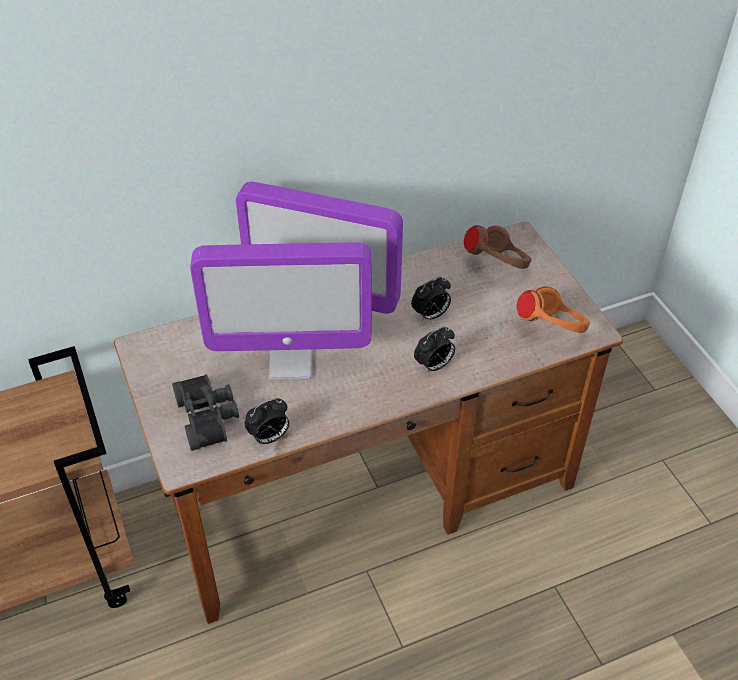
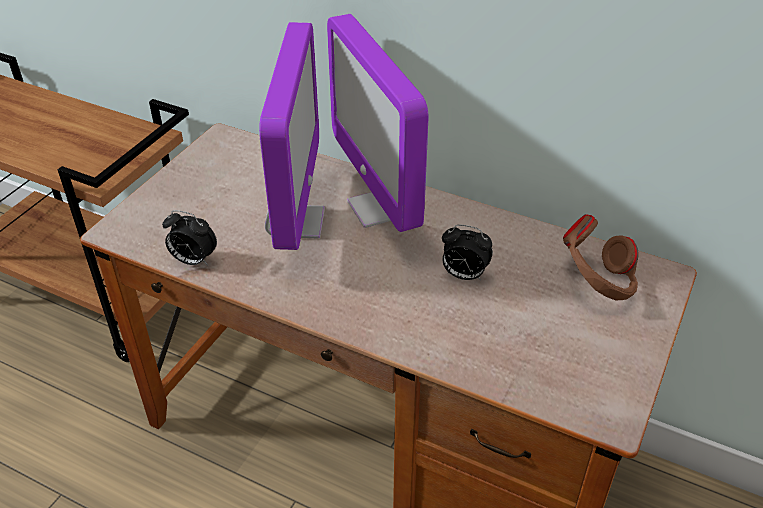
camera: 50 degrees right, 5 degrees down
black binoculars [172,374,239,451] -> none
monitor [190,242,372,380] -> monitor turned 135 degrees counterclockwise [259,22,325,250]
alarm clock [414,326,455,372] -> none
orange headphones [517,286,590,333] -> none

